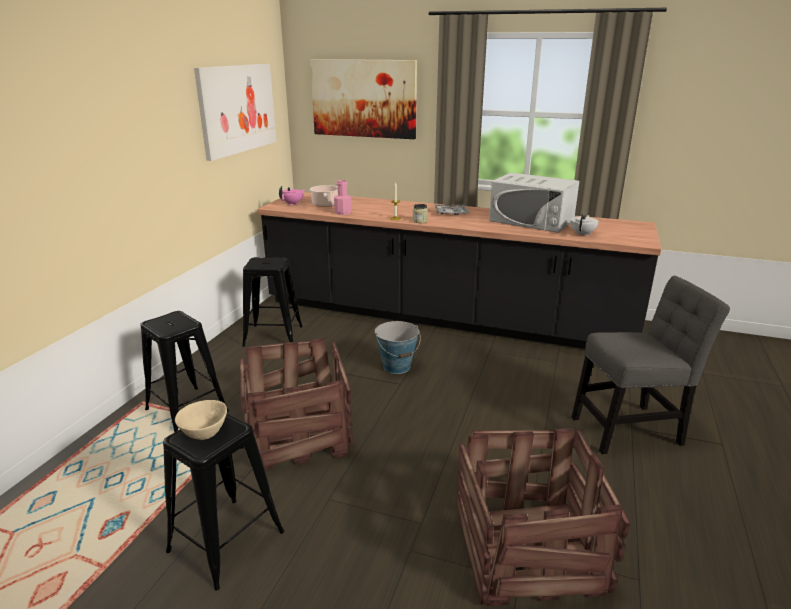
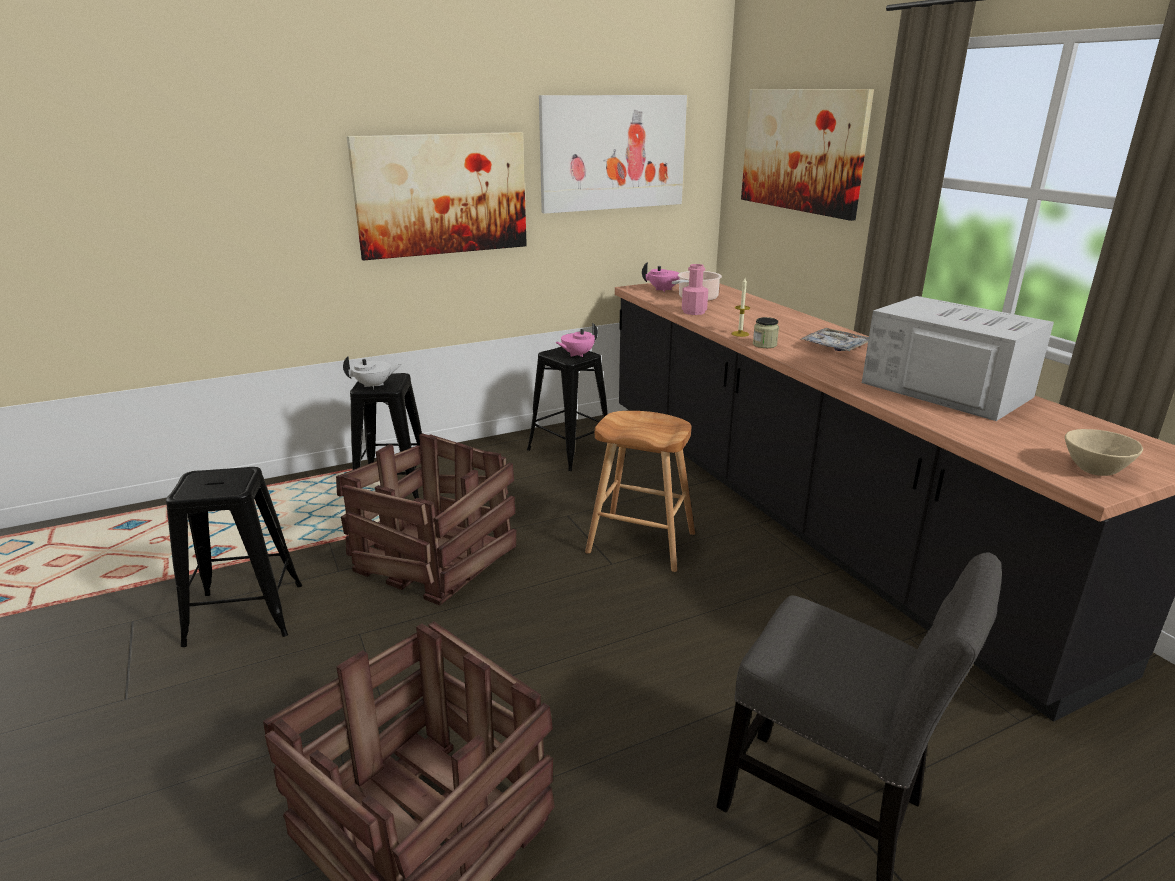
camera: 45 degrees right, 0 degrees up
beige bowl [175,400,227,440] -> beige bowl moved to [1065,429,1143,476]
bucket [375,321,421,374] -> brown stool [585,411,695,572]
white microwave [489,173,579,233] -> white microwave turned 150 degrees clockwise [862,296,1054,421]
white teapot [570,214,599,236] -> white teapot moved to [343,356,402,389]
none -> picture [347,132,527,260]
none -> pink teapot [555,323,598,357]

